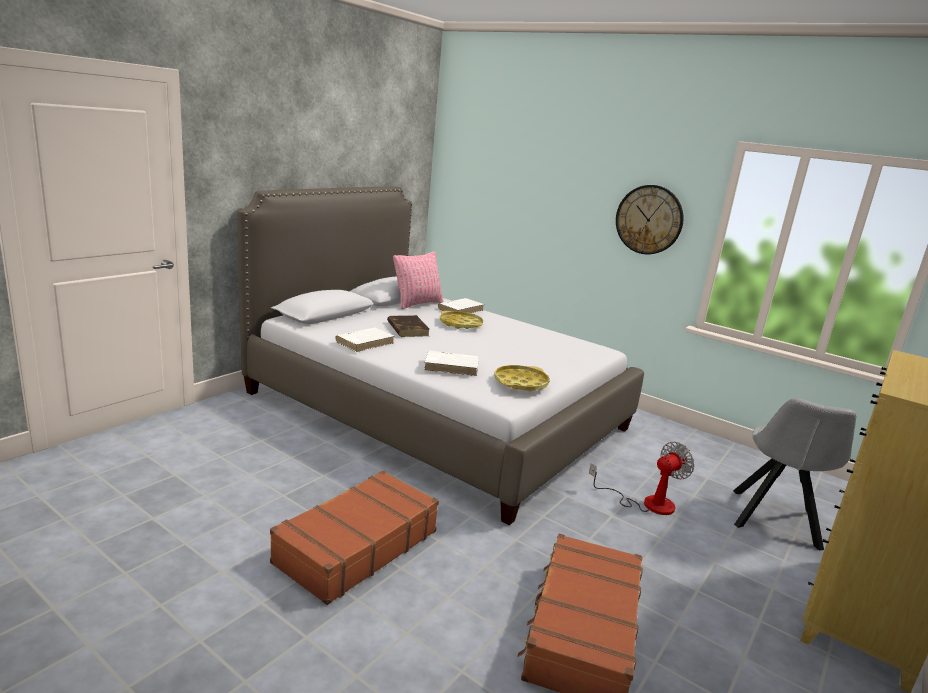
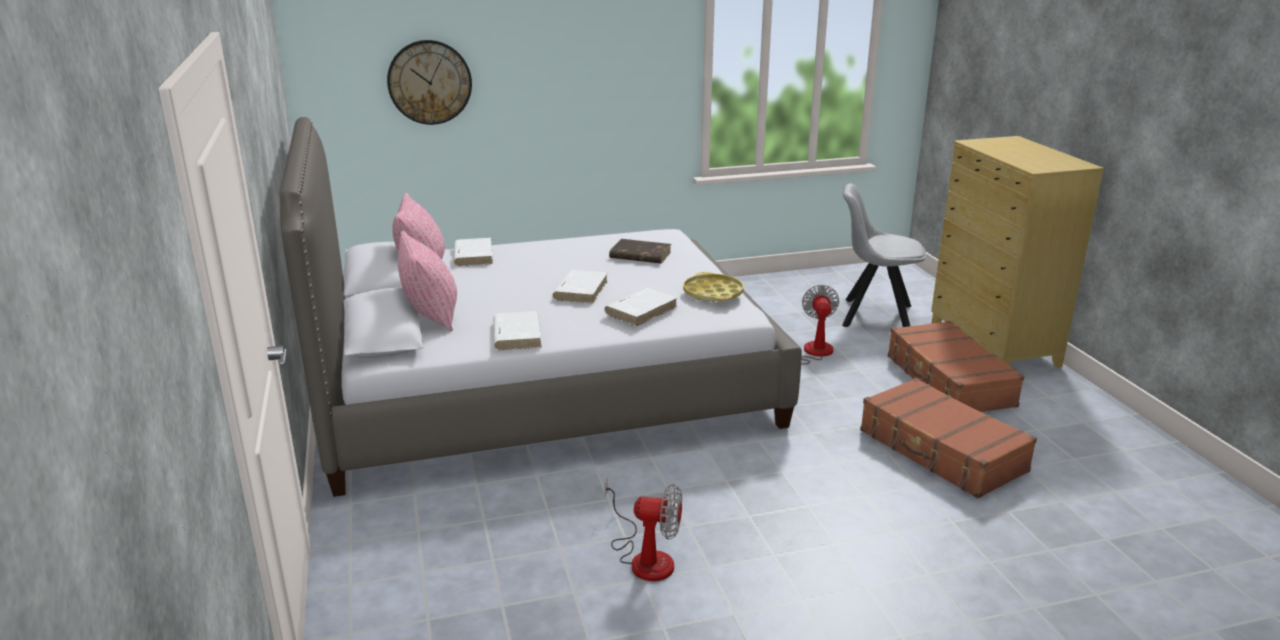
camera: 50 degrees left, 5 degrees up
brown suitcase [270,470,439,605] -> brown suitcase moved to [888,321,1025,412]
brown book [387,315,430,337] -> brown book moved to [609,239,671,264]
yellow tray [440,311,483,329] -> none
wall clock [616,185,684,254] -> wall clock moved to [387,40,472,125]
grey chair [733,398,856,551] -> grey chair turned 135 degrees clockwise [842,184,926,327]
none -> pink pillow [398,231,457,332]
none -> white book [552,270,608,304]
none -> fan [605,479,682,581]

